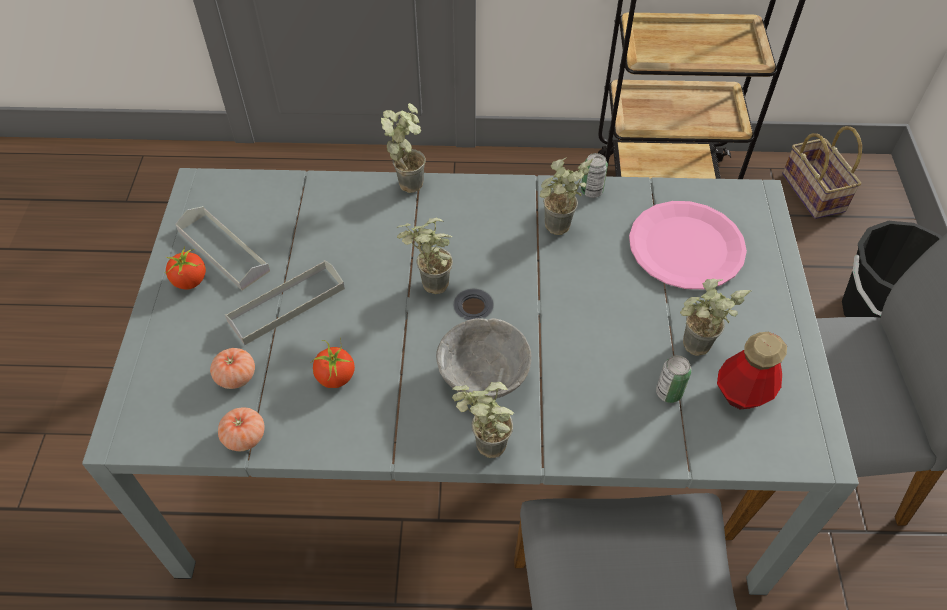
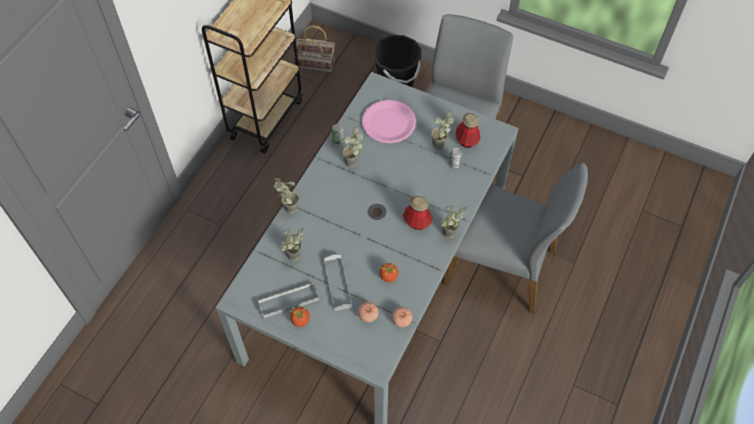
camera: 65 degrees left, 5 degrees up
potted plant [396,217,453,294] -> potted plant moved to [280,228,304,261]
grey bowl [436,318,532,399] -> bottle [403,196,433,230]

